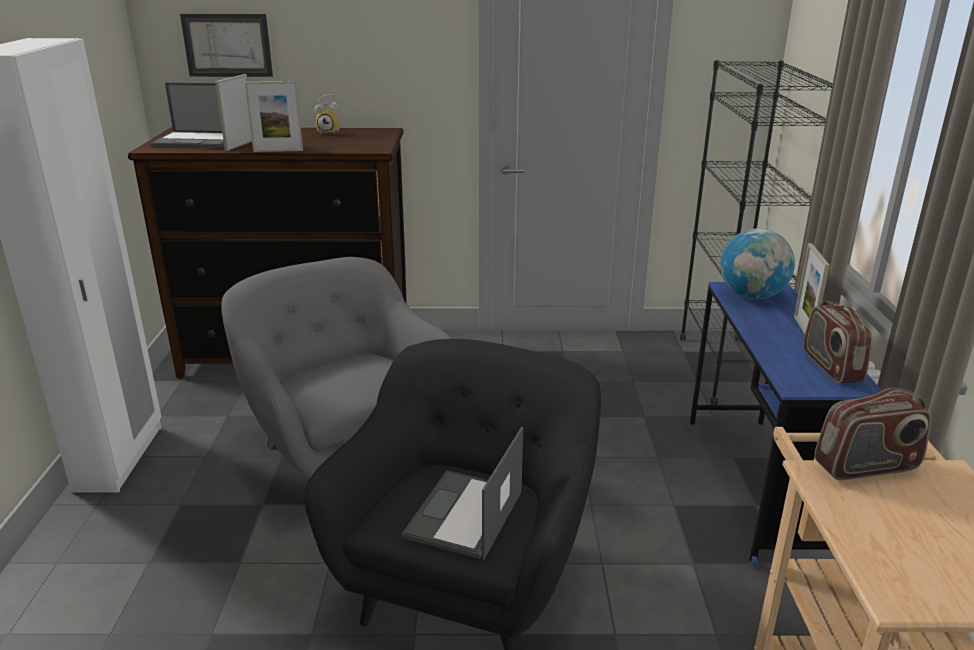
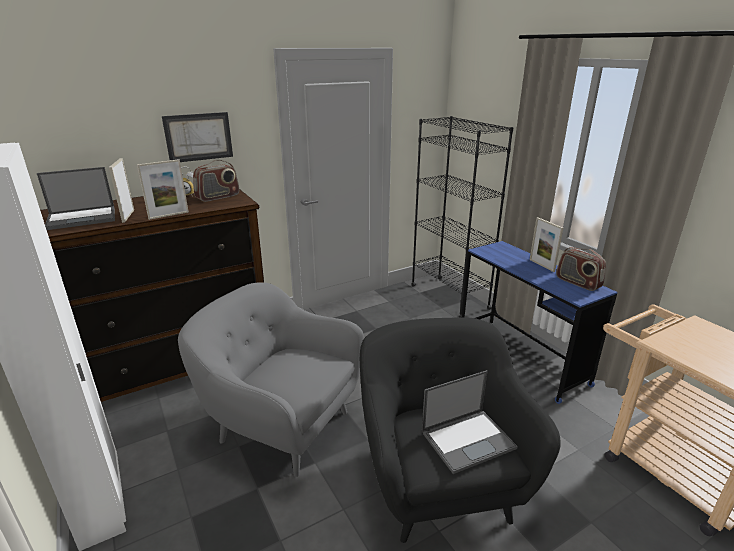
camera: 30 degrees left, 0 degrees up
picture [180,14,273,77] -> picture moved to [162,112,233,162]
laptop [402,427,523,560] -> laptop turned 105 degrees counterclockwise [422,370,518,474]
globe [720,228,795,299] -> none
radio [815,388,931,480] -> radio moved to [193,160,239,202]

